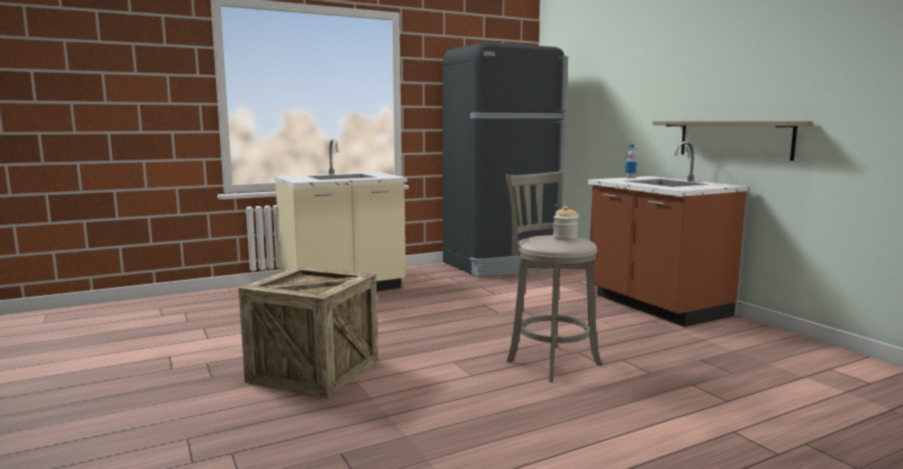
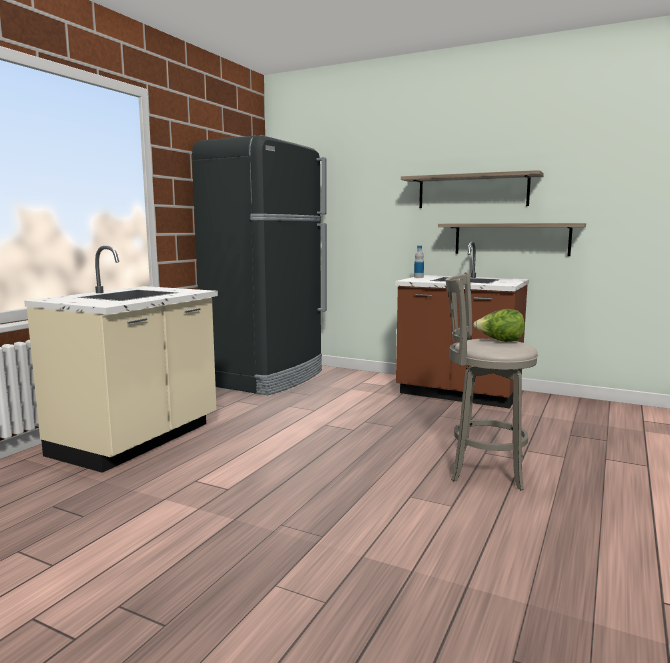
camera: 35 degrees left, 0 degrees up
crate [239,266,378,399] -> none
jar [553,206,578,241] -> lettuce [473,309,525,342]
none -> shelf [401,170,544,208]

